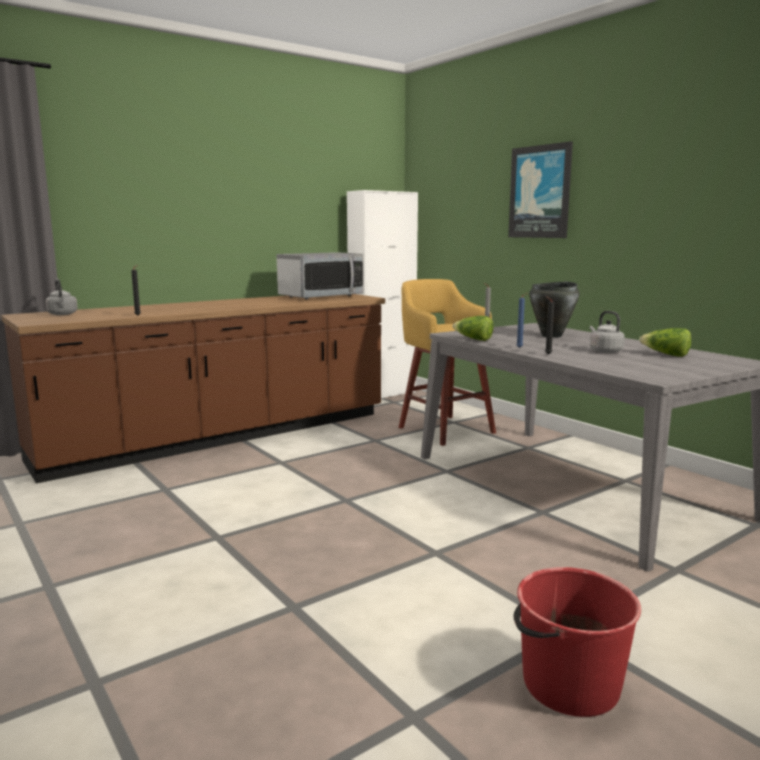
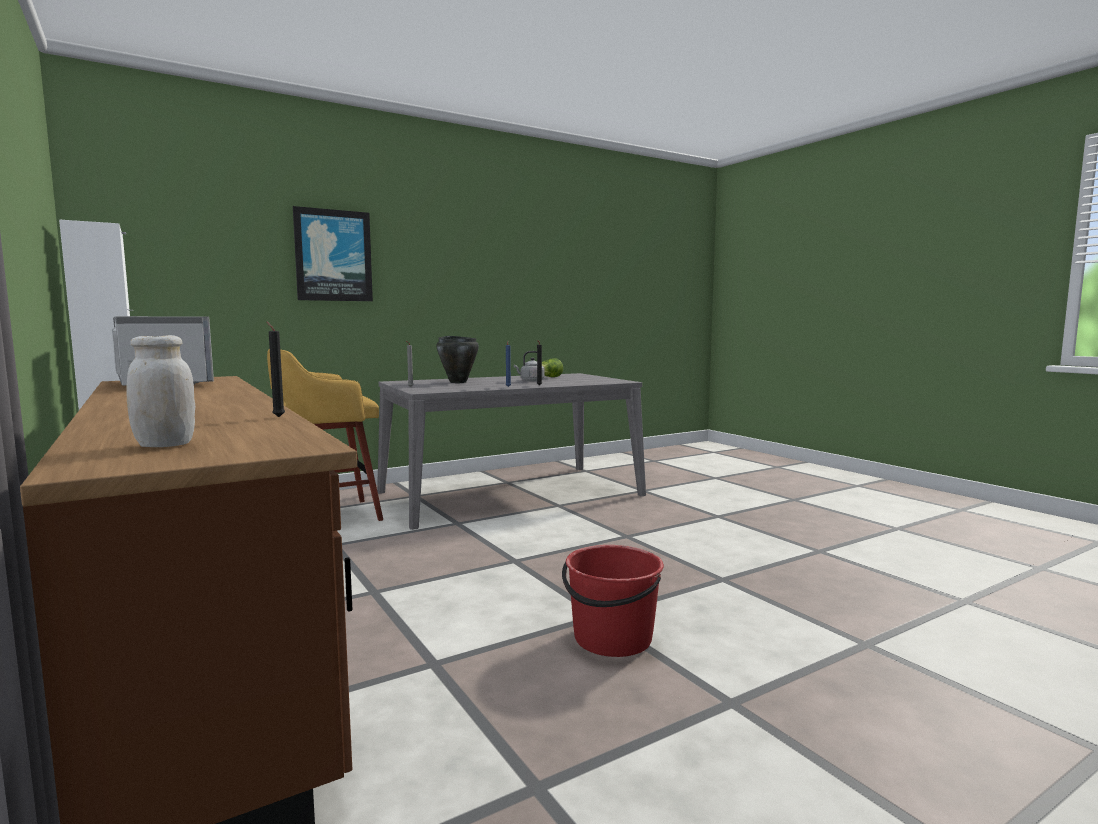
camera: 85 degrees left, 5 degrees down
grey kettle [46,279,78,315] -> white jar [126,335,195,447]
lettuce [453,316,494,341] -> none
red bucket [513,567,641,717] -> red bucket moved to [562,545,664,657]

